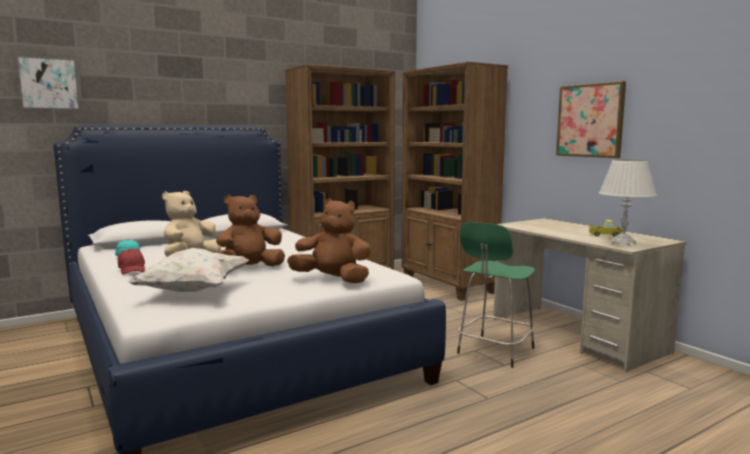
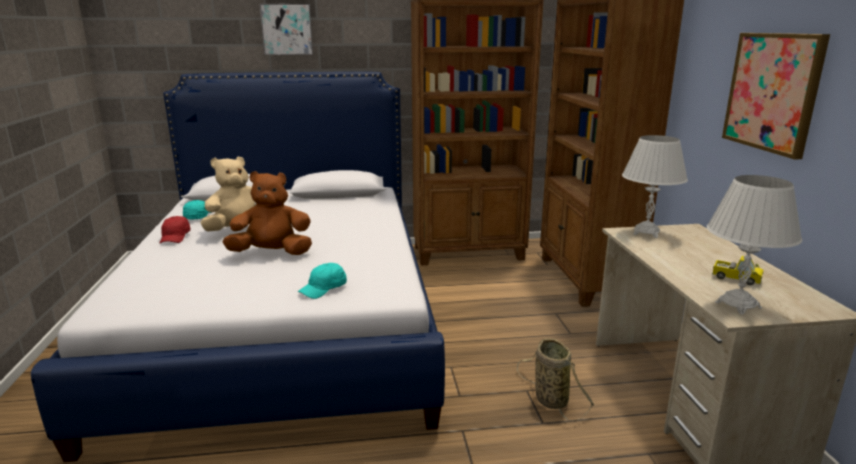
camera: 25 degrees right, 10 degrees up
picture [17,56,79,110] -> picture moved to [260,4,313,55]
white pillow [127,248,249,292] -> none
brown plush toy [287,198,371,283] -> turquoise cap [298,263,347,299]
green stool [457,222,535,368] -> basket [517,339,594,422]
none -> white table lamp [622,135,688,238]

